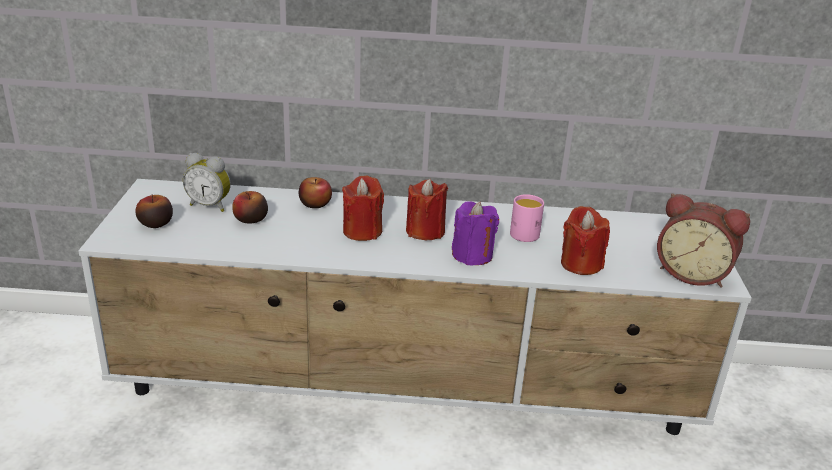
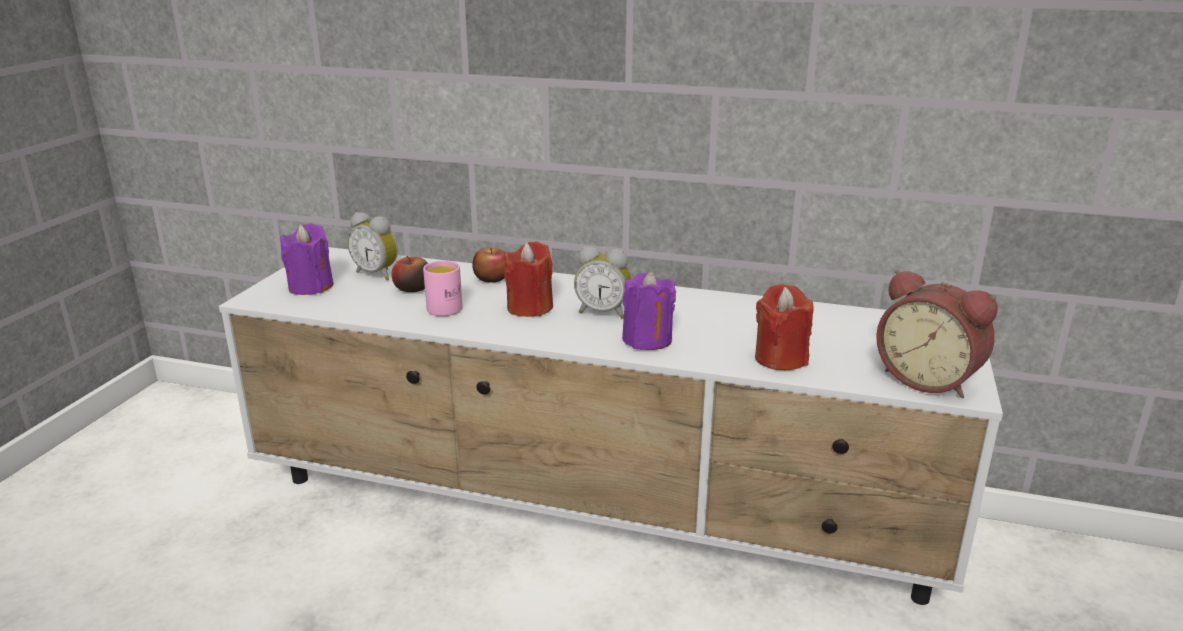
camera: 15 degrees right, 5 degrees down
apple [135,194,173,228] -> purple candle [280,224,334,295]
red candle [406,179,448,240] -> alarm clock [574,246,631,318]
pink mug [510,194,544,242] -> pink mug moved to [423,261,463,316]

